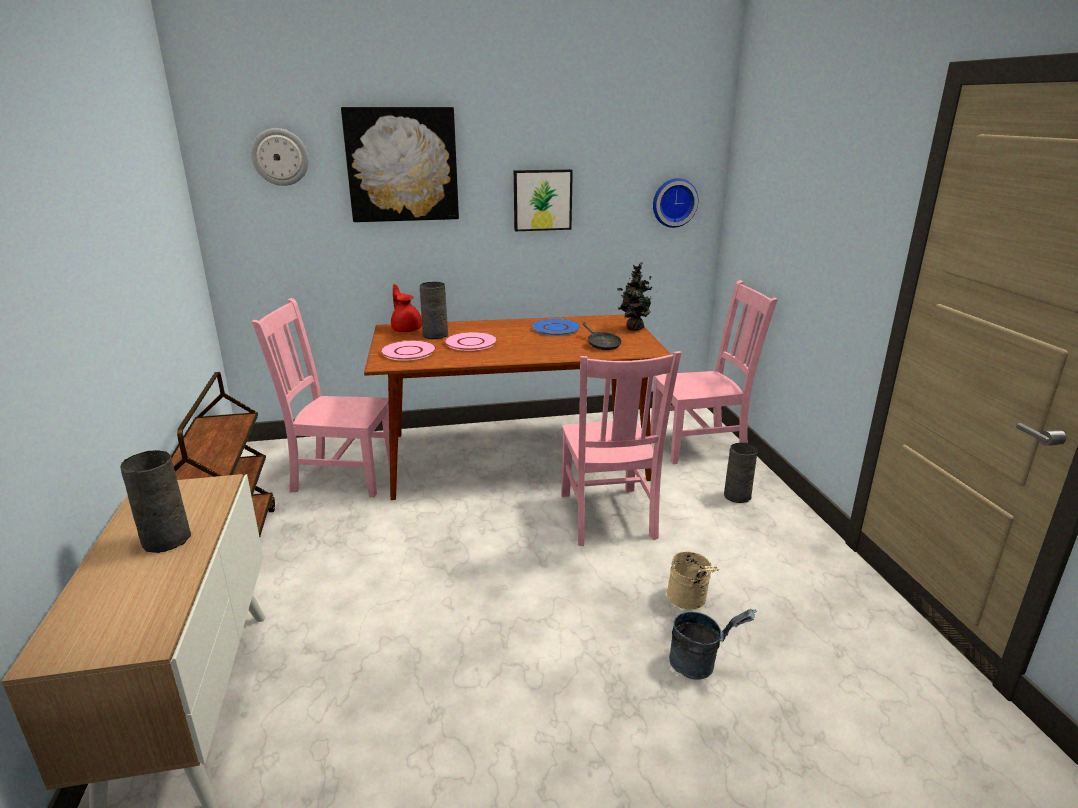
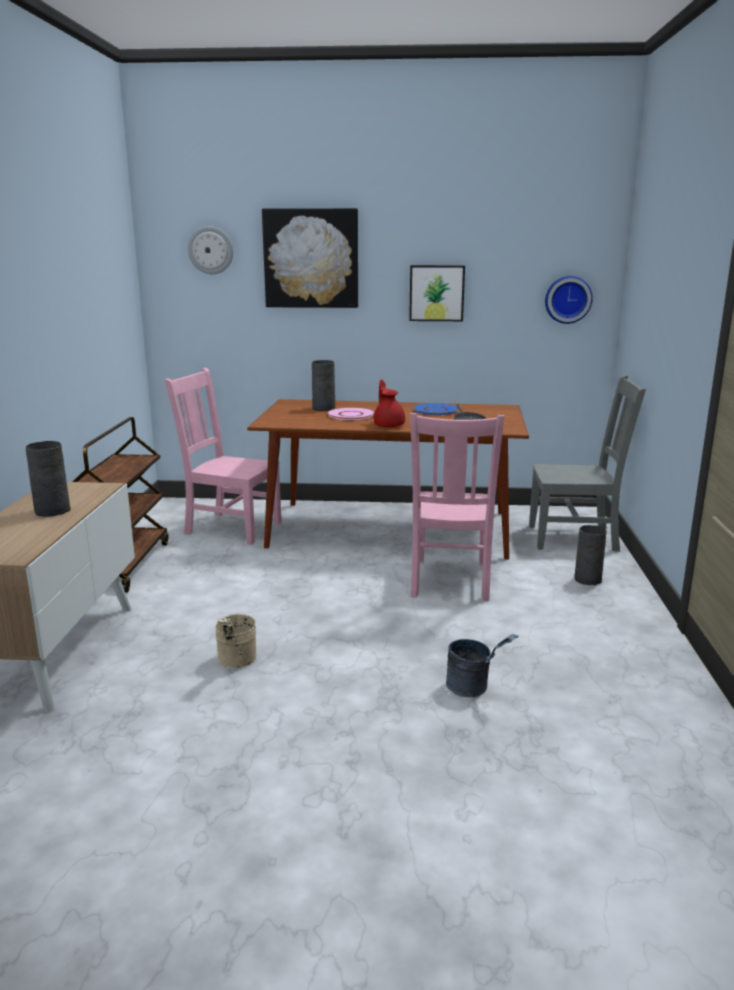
camera: 15 degrees right, 5 degrees down
pink plate [380,340,436,361] -> none
red teapot [391,284,422,332] -> red teapot moved to [374,380,405,428]
potted plant [617,262,655,330] -> none
pink chair [650,280,778,464] -> grey chair [529,375,646,552]
beige bucket [667,551,719,609] -> beige bucket moved to [215,614,256,668]

